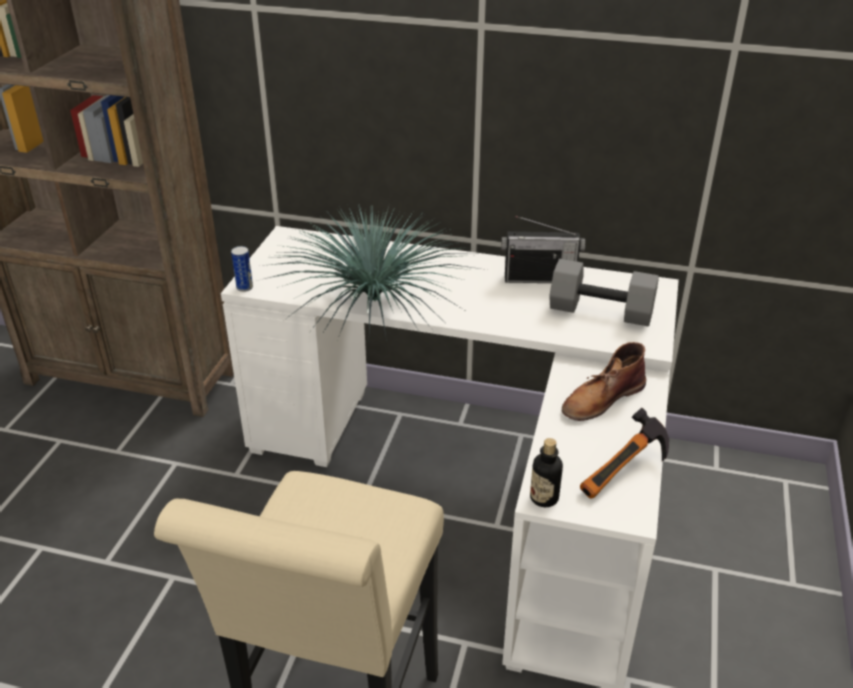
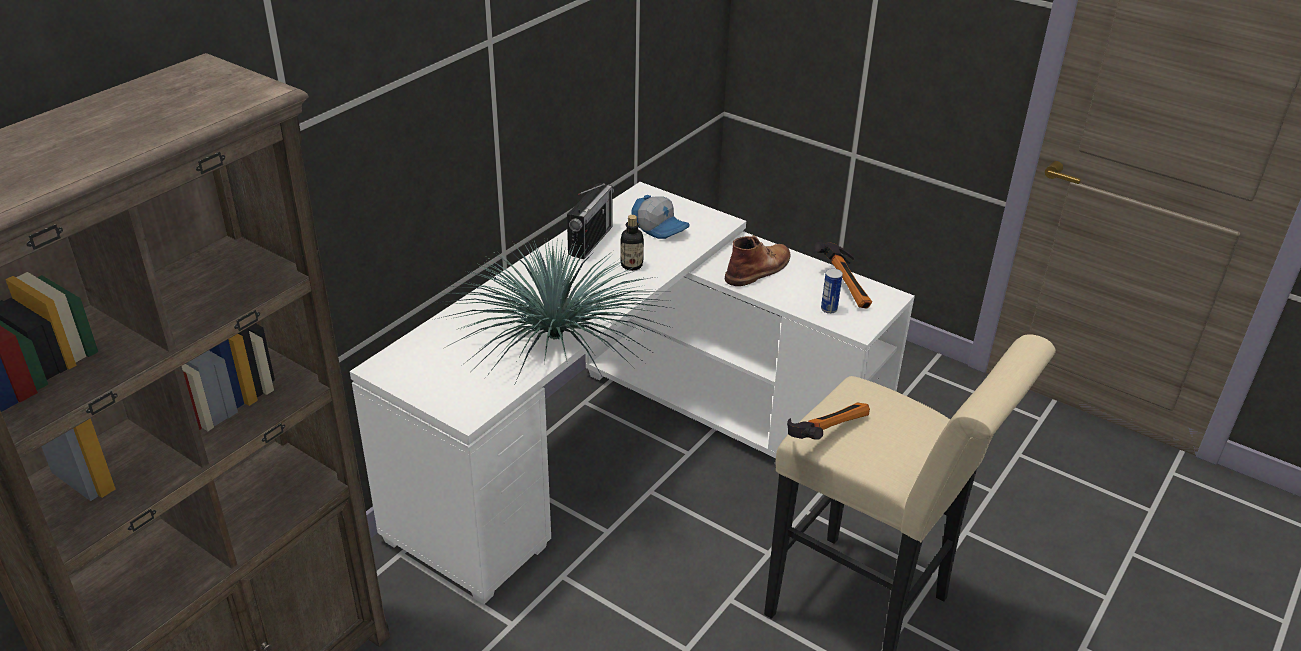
camera: 70 degrees left, 0 degrees up
can [231,246,253,292] -> can moved to [821,268,843,314]
bottle [530,438,563,507] -> bottle moved to [620,215,644,271]
grey dumbbell [549,259,659,326] -> cap [631,195,690,239]
brown boot [562,342,646,421] -> brown boot turned 120 degrees counterclockwise [725,235,791,286]
none -> hammer [787,402,870,440]

